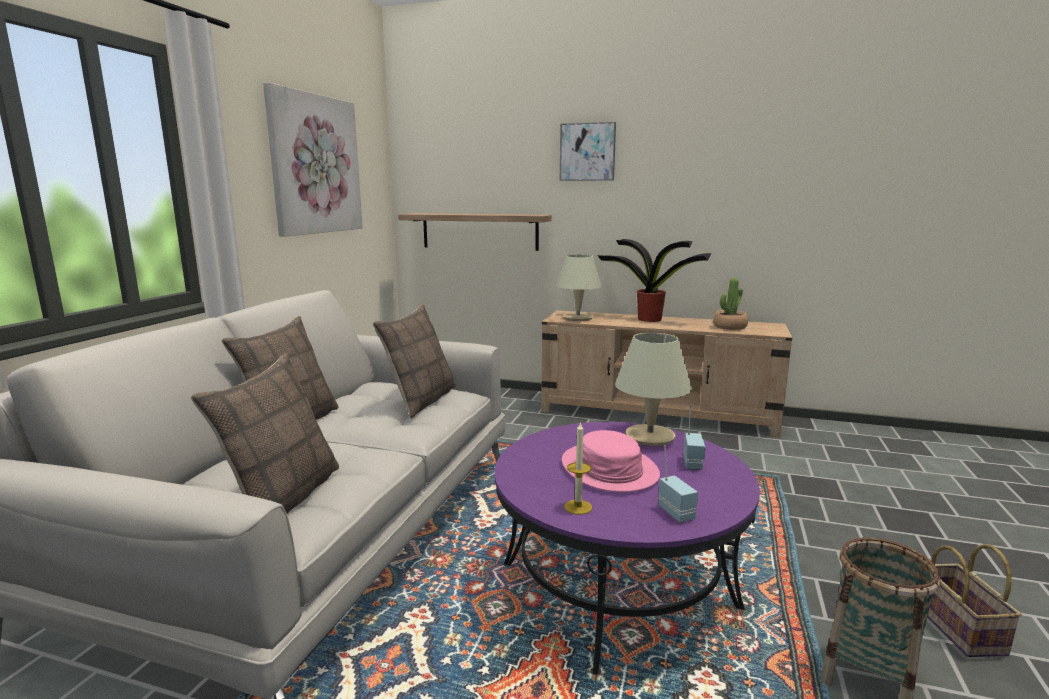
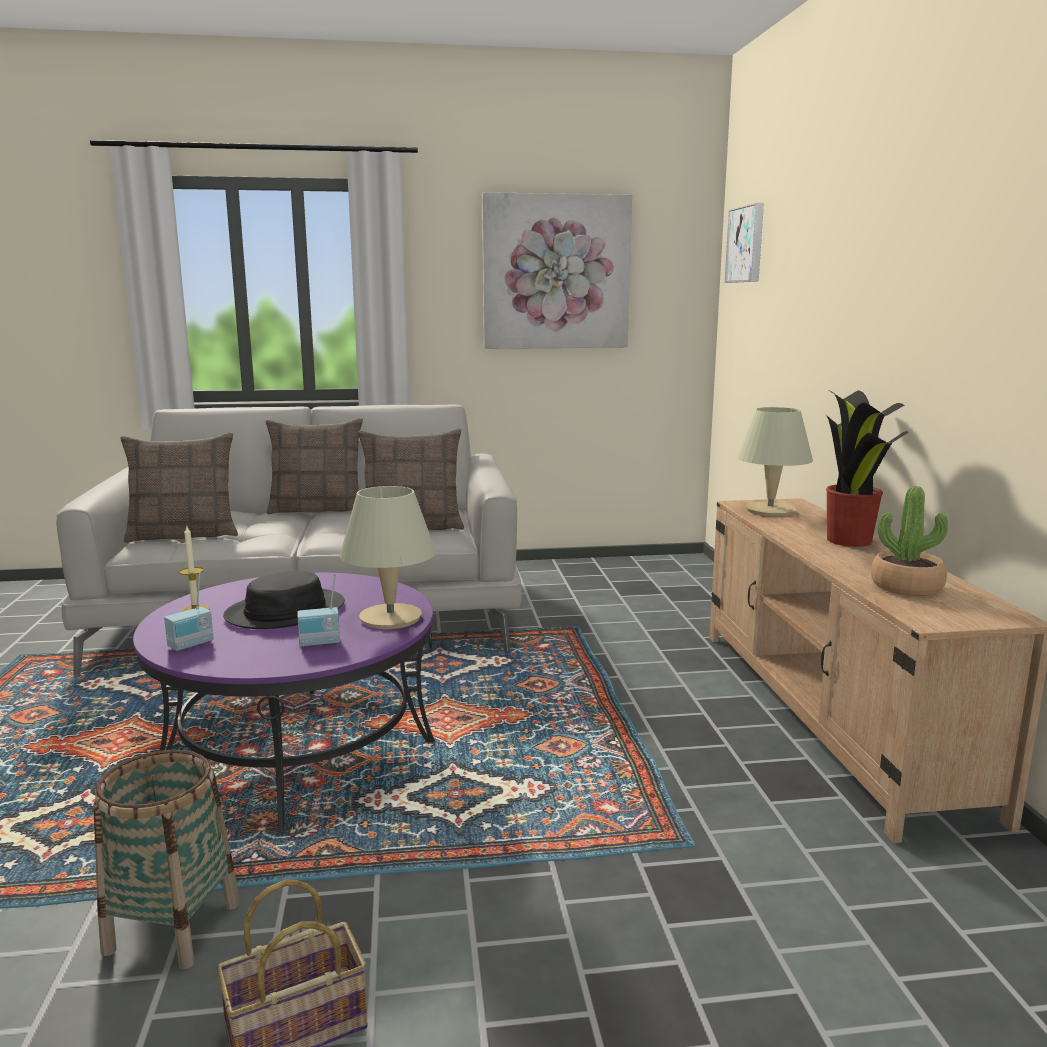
camera: 65 degrees right, 0 degrees up
shelf [398,213,552,251] -> none
picture [560,122,616,181] -> picture moved to [725,203,764,283]
pink hat [562,430,660,492] -> black hat [223,571,345,629]

